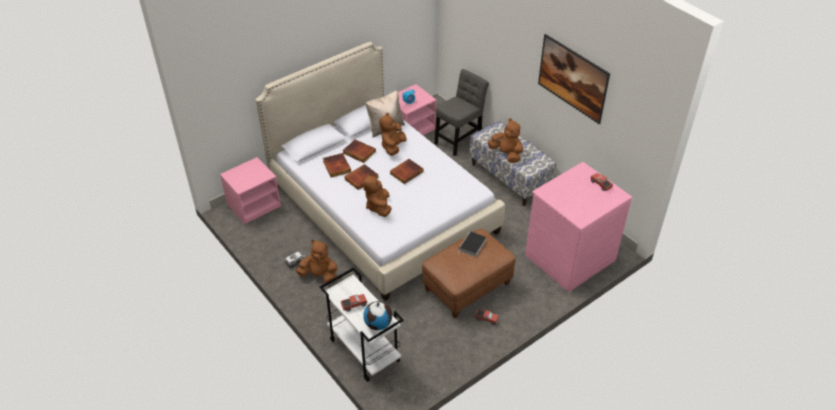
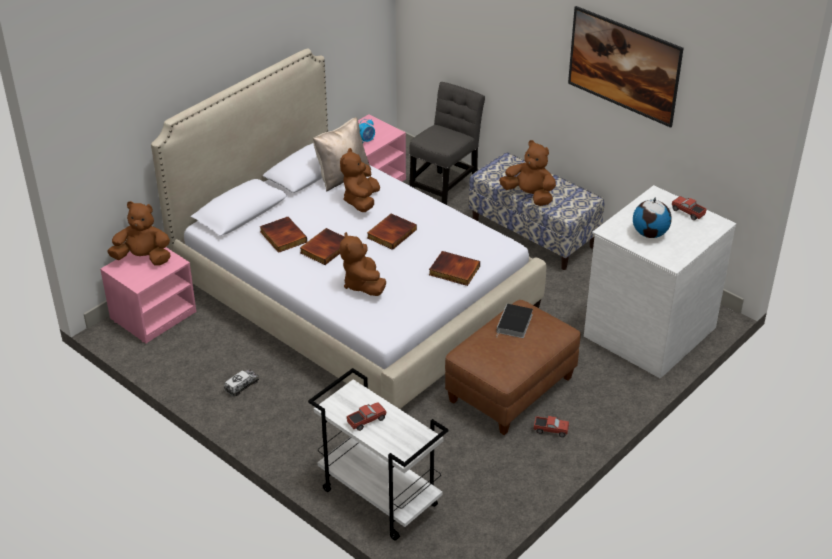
camera: 10 degrees left, 5 degrees down
brown plush toy [296,240,337,283] -> brown plush toy moved to [107,201,171,266]
book [343,139,376,163] -> book moved to [429,251,480,286]
globe [363,301,392,330] -> globe moved to [633,198,672,238]
pink dresser [525,162,632,292] -> white dresser [584,185,736,378]

